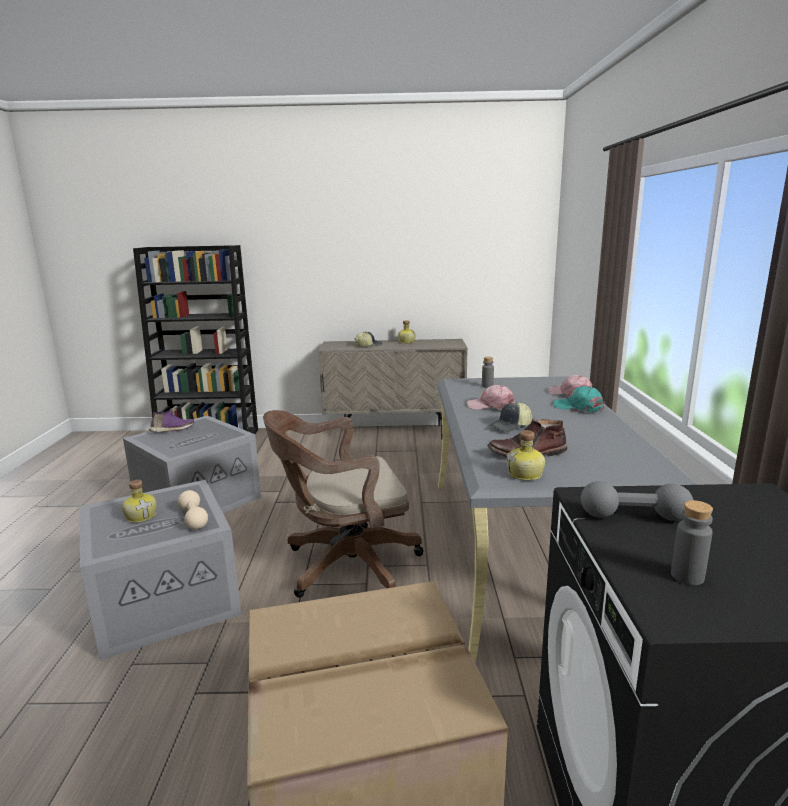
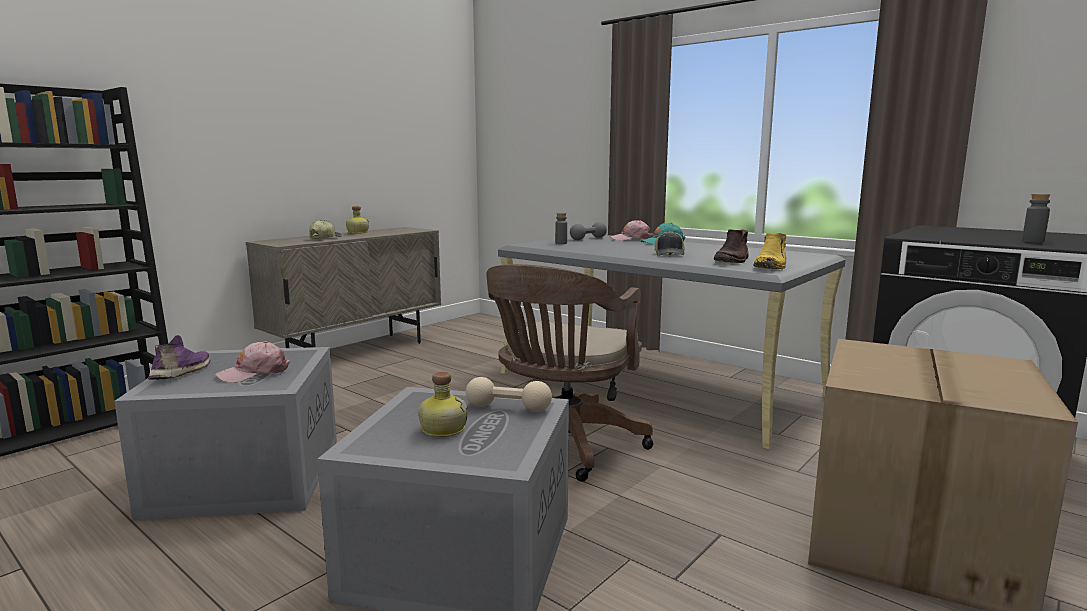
camera: 50 degrees left, 5 degrees down
pink cap [467,385,515,410] -> pink cap moved to [215,341,290,383]
bottle [506,430,545,481] -> yellow boot [753,233,786,269]
grey dumbbell [581,481,693,521] -> grey dumbbell moved to [570,222,607,240]

